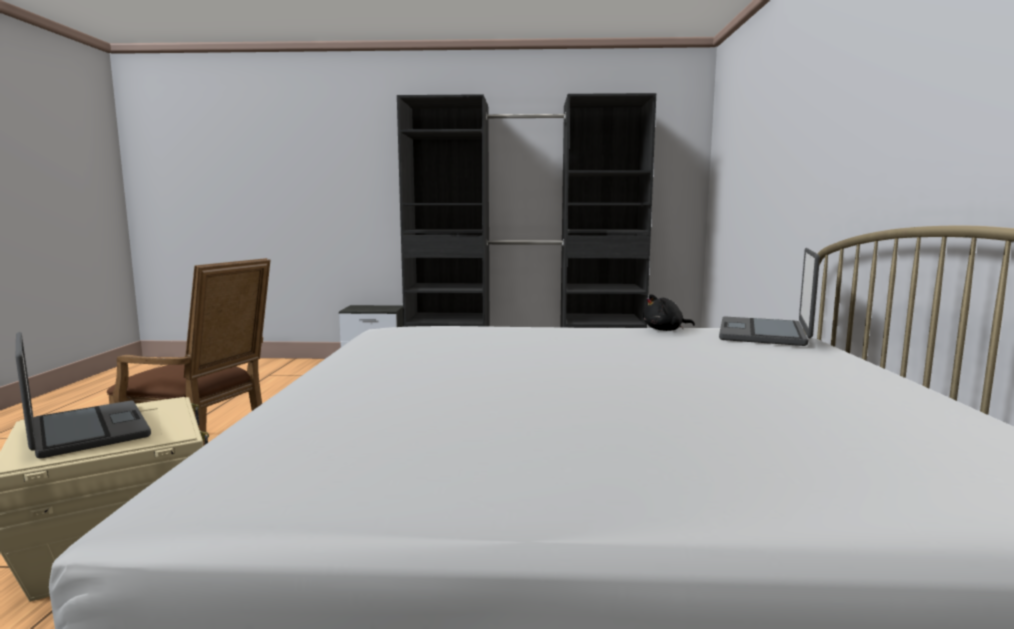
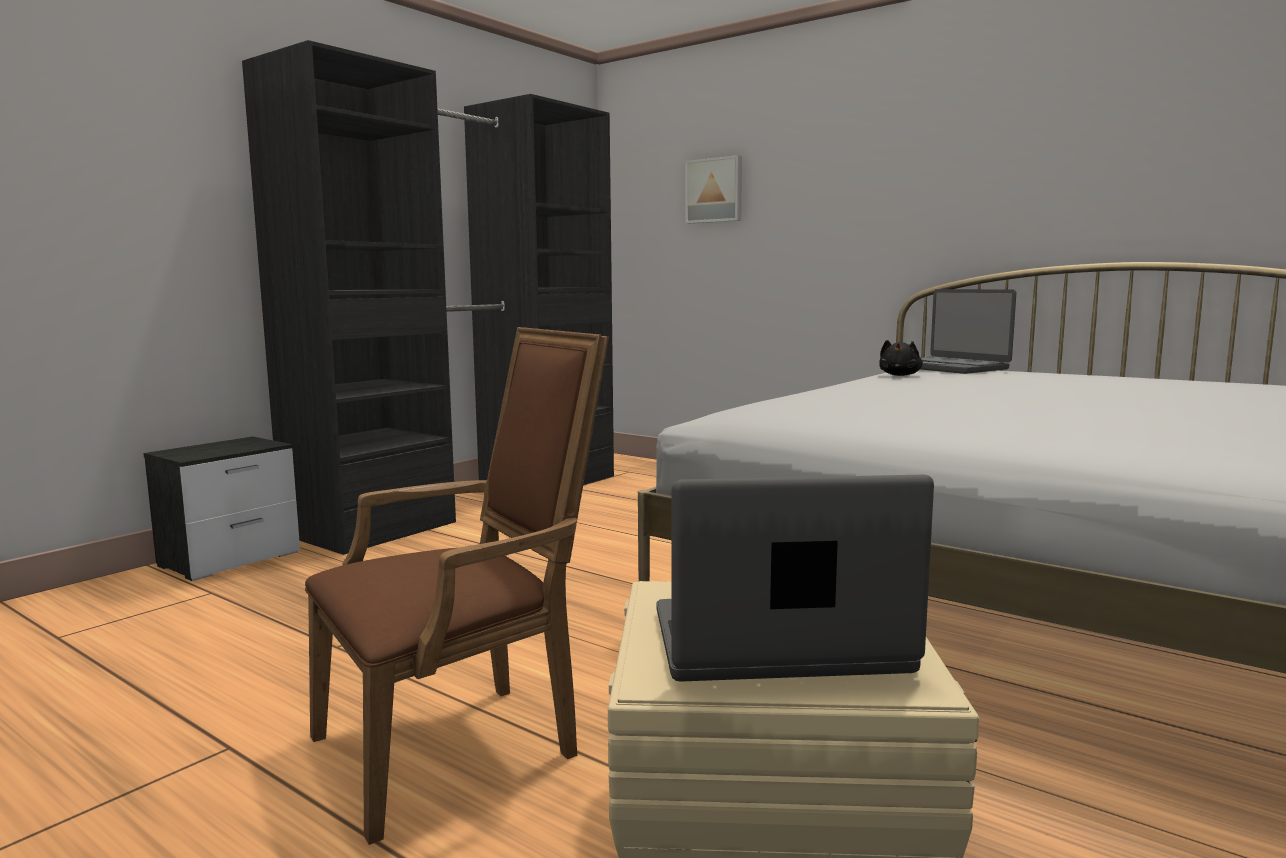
camera: 55 degrees left, 0 degrees up
none -> picture [685,155,742,224]

